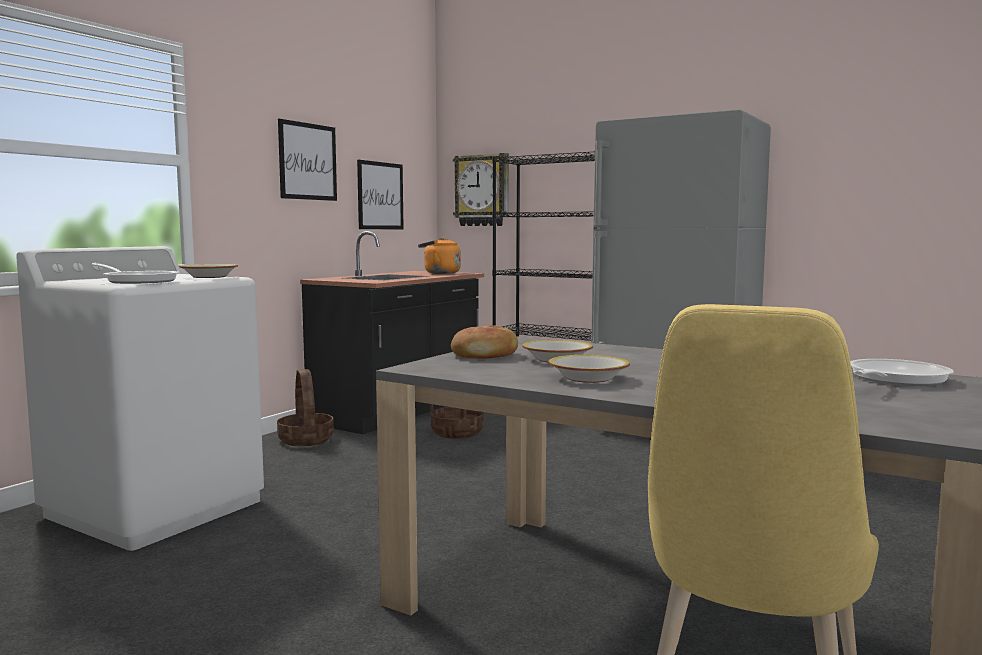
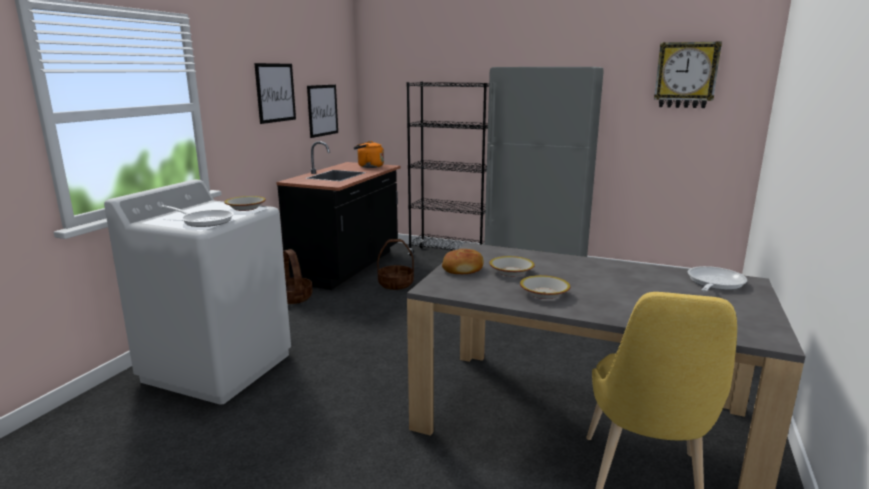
camera: 10 degrees left, 10 degrees up
wall clock [453,153,509,226] -> wall clock moved to [654,41,722,108]

